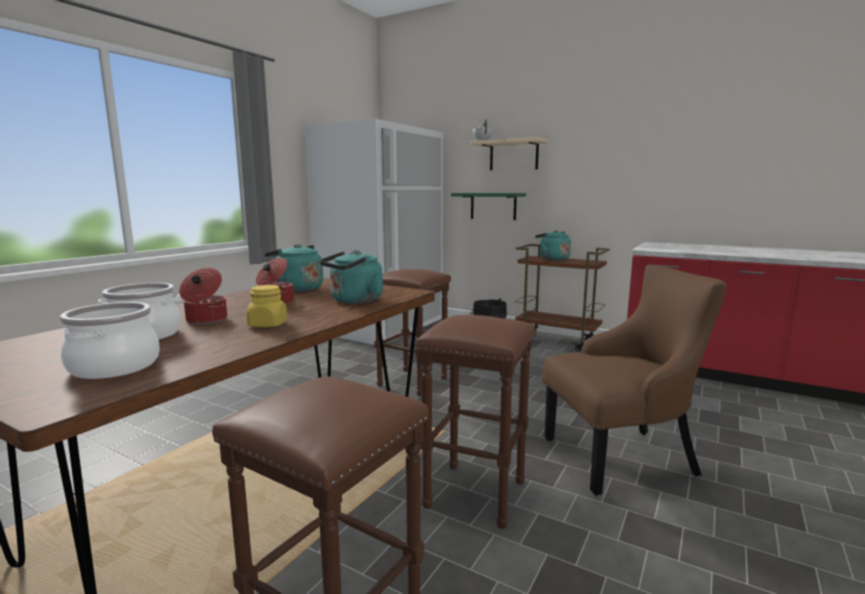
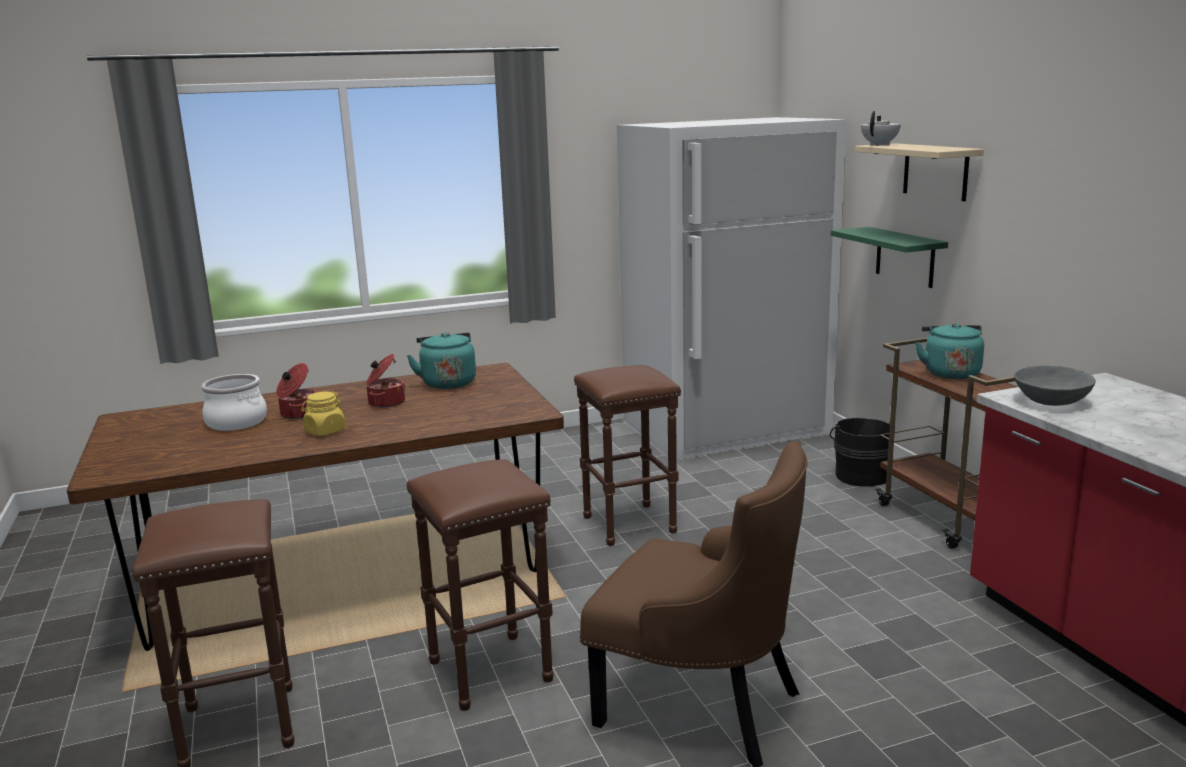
camera: 40 degrees right, 5 degrees up
cooking pot [59,302,160,379] -> none
turquoise kettle [319,250,383,304] -> none
none -> grey bowl [1014,366,1096,406]

